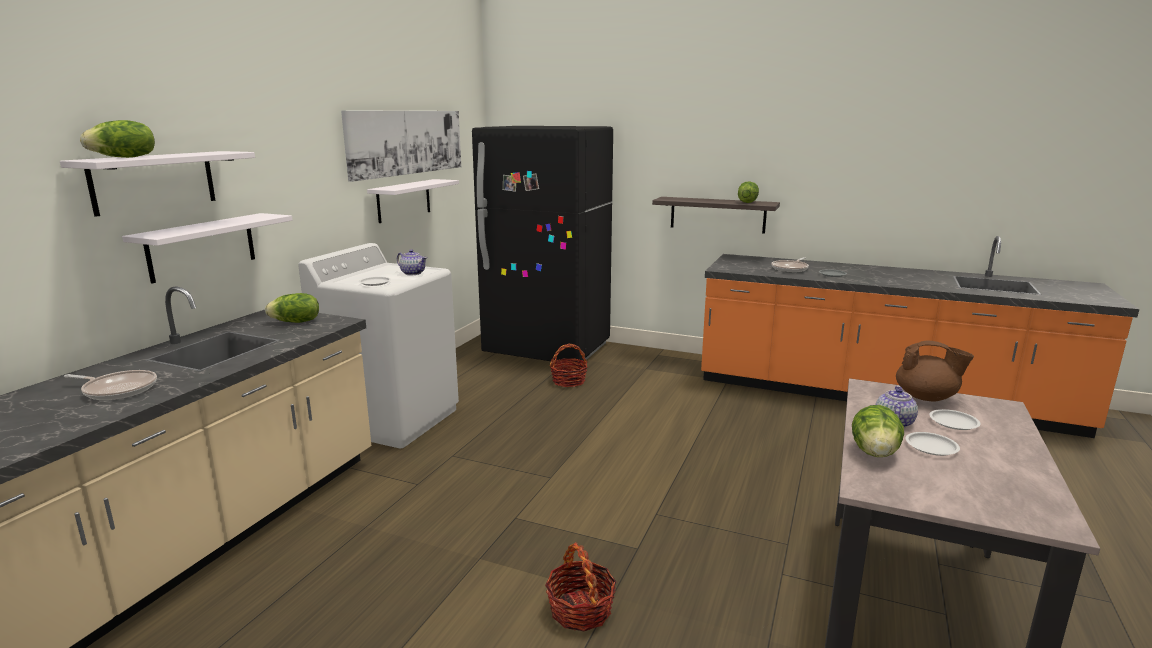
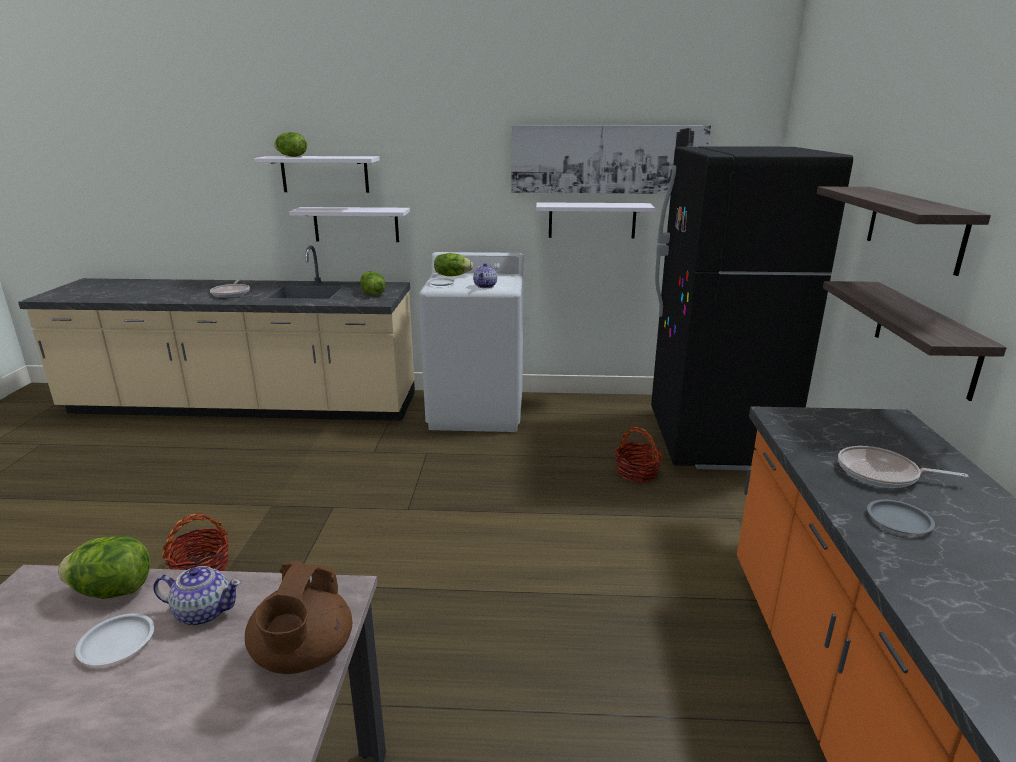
camera: 70 degrees right, 5 degrees up
lettuce [738,181,759,203] -> lettuce moved to [434,253,473,276]
white plate [929,409,980,430] -> none
none -> shelf [817,187,991,276]

